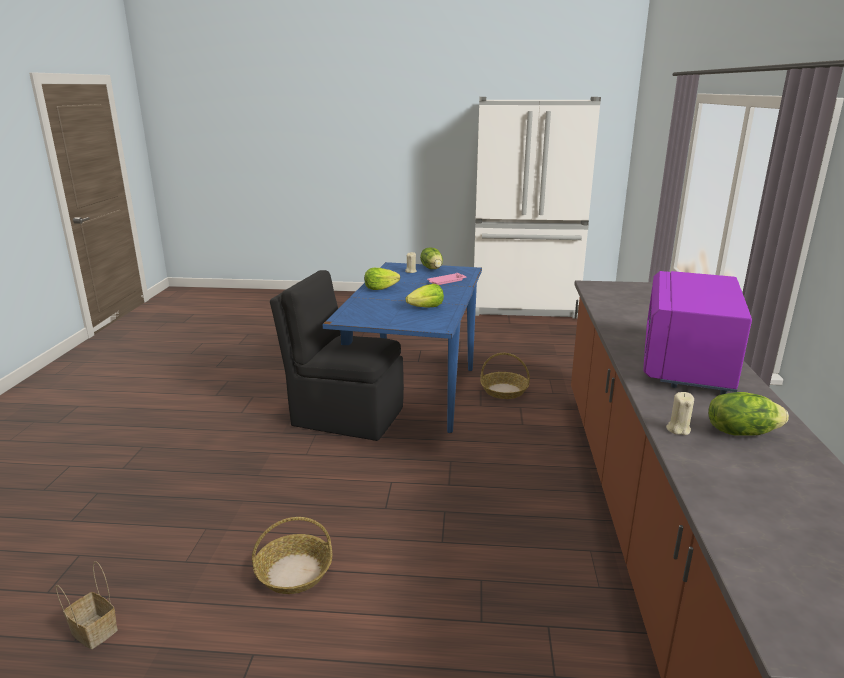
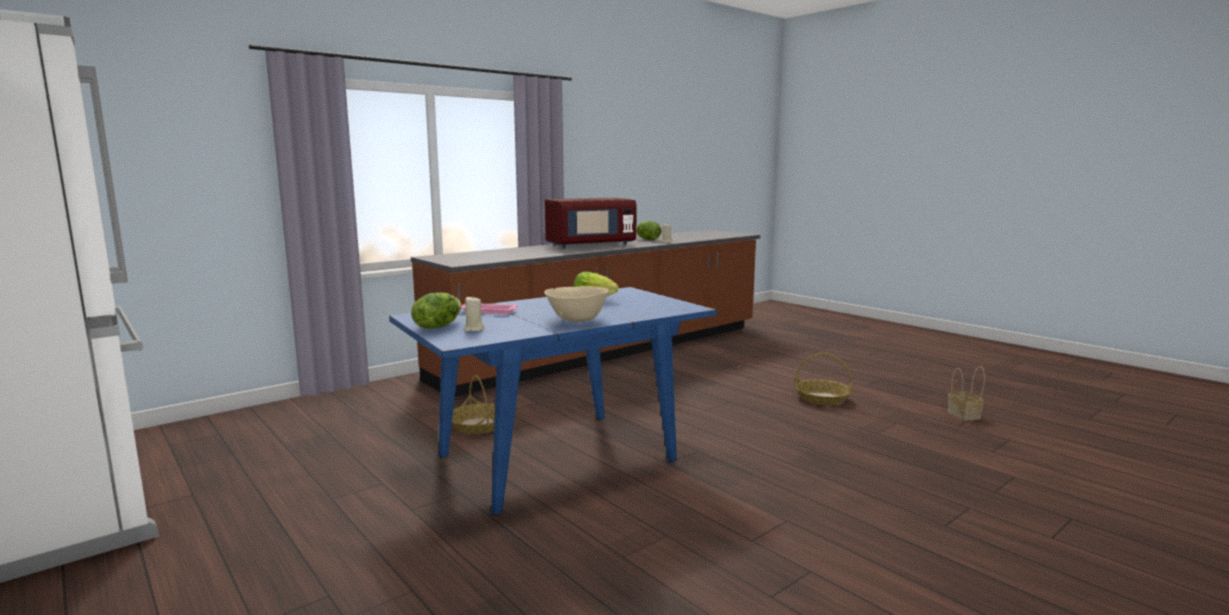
camera: 135 degrees left, 10 degrees down
black chair [270,270,404,441] -> none
lettuce [364,268,400,290] -> beige bowl [544,286,609,322]
purple microwave [643,271,752,394] -> red microwave [545,198,637,248]

